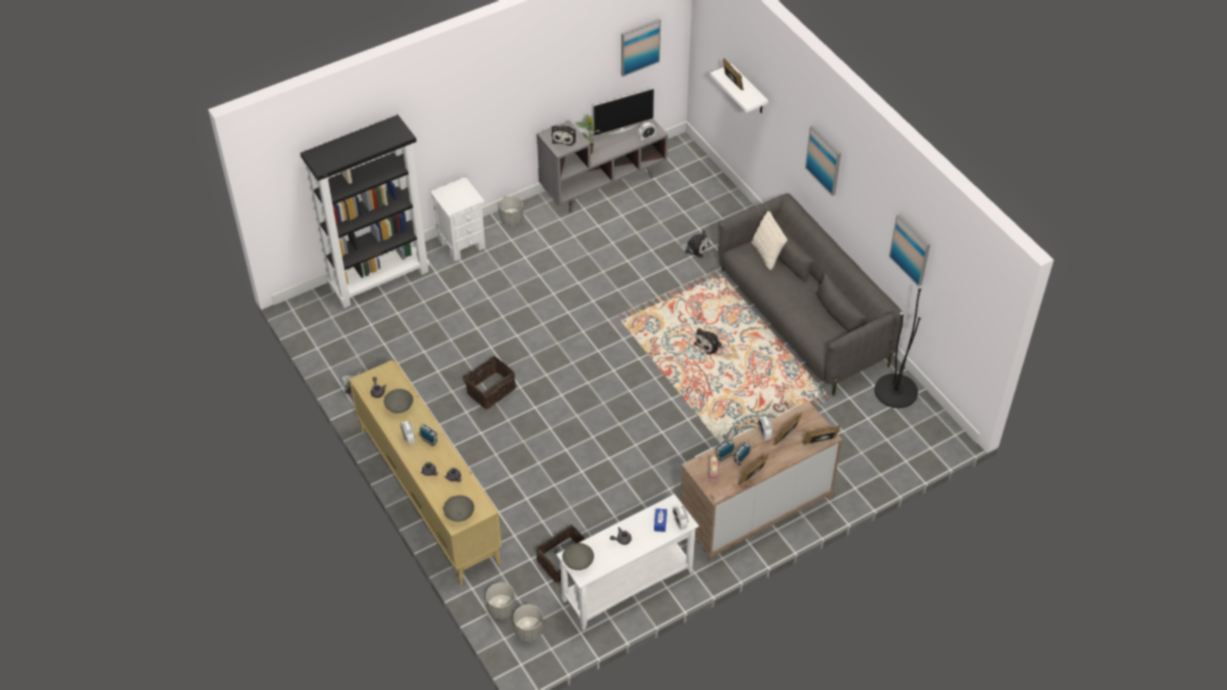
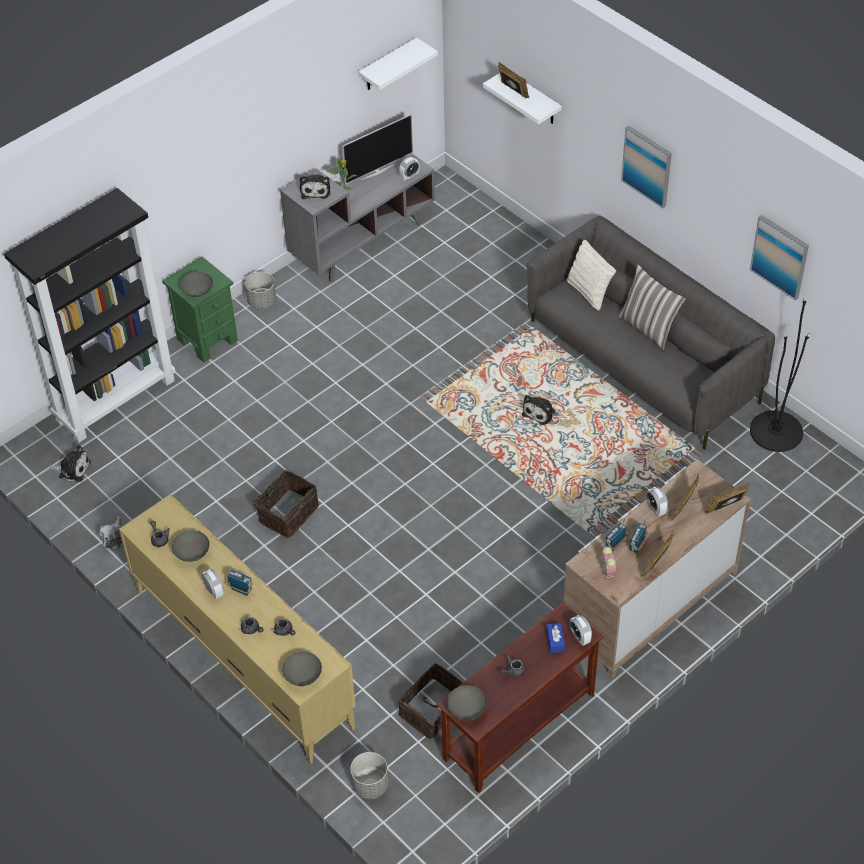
camera: 10 degrees left, 0 degrees up
white nightstand [430,177,485,261] -> green nightstand [162,256,238,363]
grey planter [513,604,543,642] -> none
white console table [556,494,699,630] -> brown console table [436,602,604,793]
picture [621,18,661,77] -> white shelf [358,37,438,90]
plush toy [679,230,710,258] -> plush toy moved to [50,445,91,482]
none -> grey bowl [180,272,213,297]
none -> pillow [618,264,686,350]

